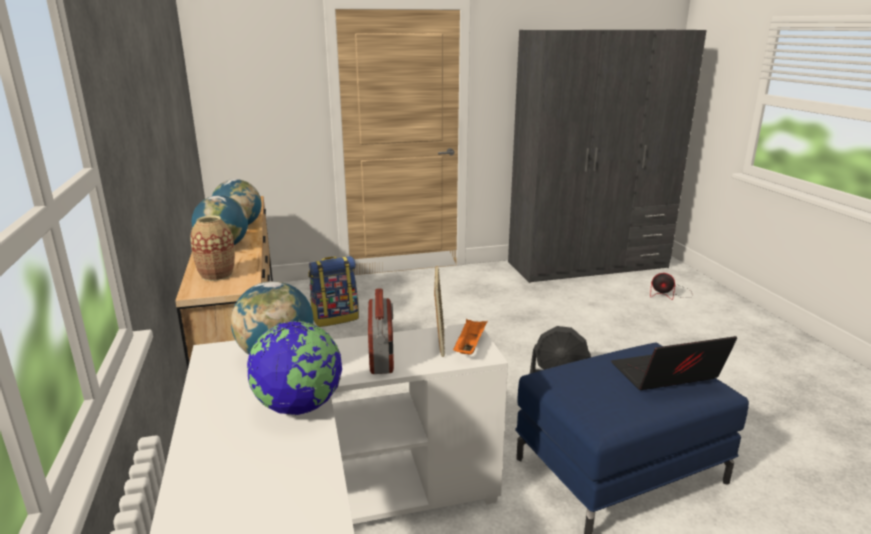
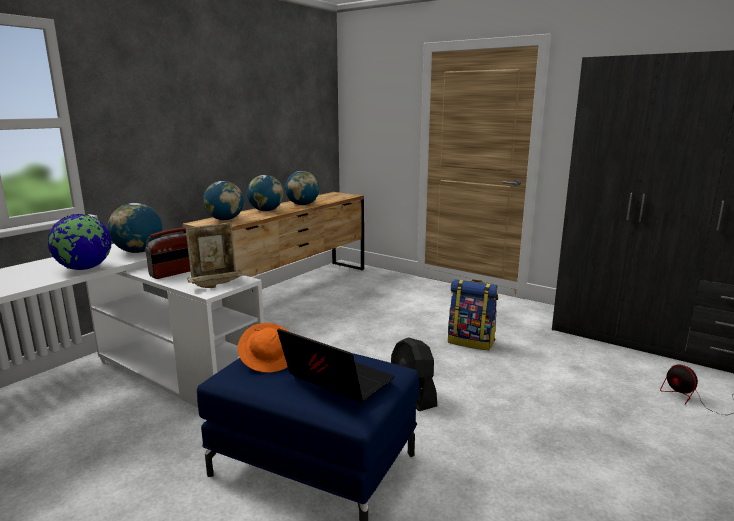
camera: 50 degrees right, 5 degrees down
vase [190,215,235,281] -> globe [203,181,244,220]
backpack [308,256,359,327] -> backpack moved to [448,279,498,350]
orange tray [453,319,488,355] -> beige tray [187,269,244,288]
none -> orange hat [238,323,289,373]

